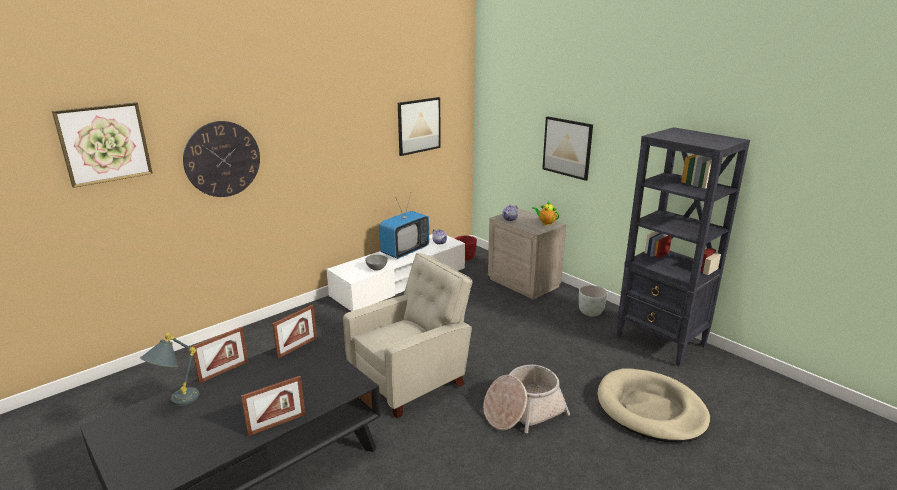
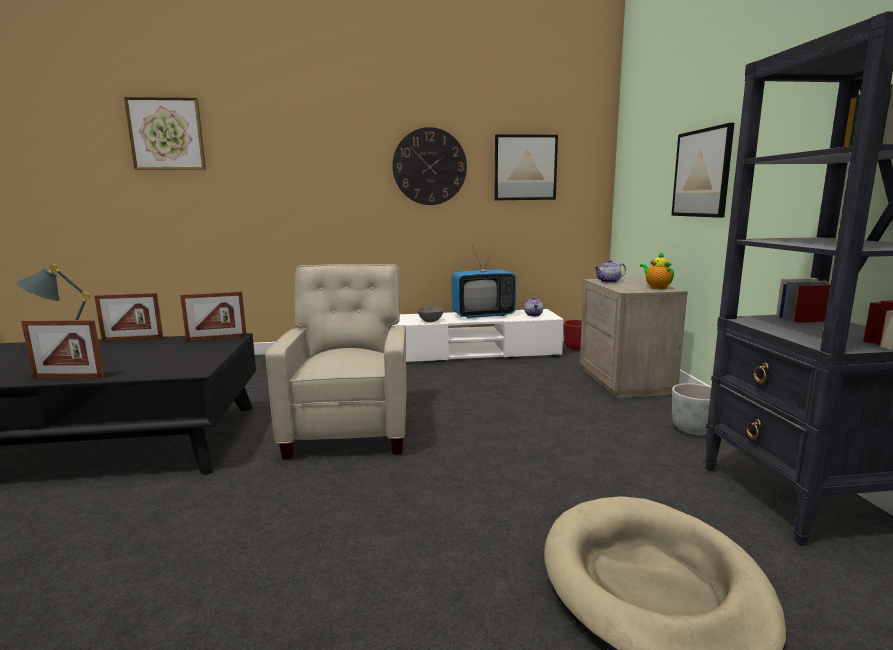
camera: 35 degrees right, 10 degrees down
wall clock [183,121,260,197] -> wall clock moved to [392,127,467,205]
beige armchair [343,253,472,418] -> beige armchair turned 90 degrees counterclockwise [265,264,407,459]
basket [483,365,570,433] -> none

